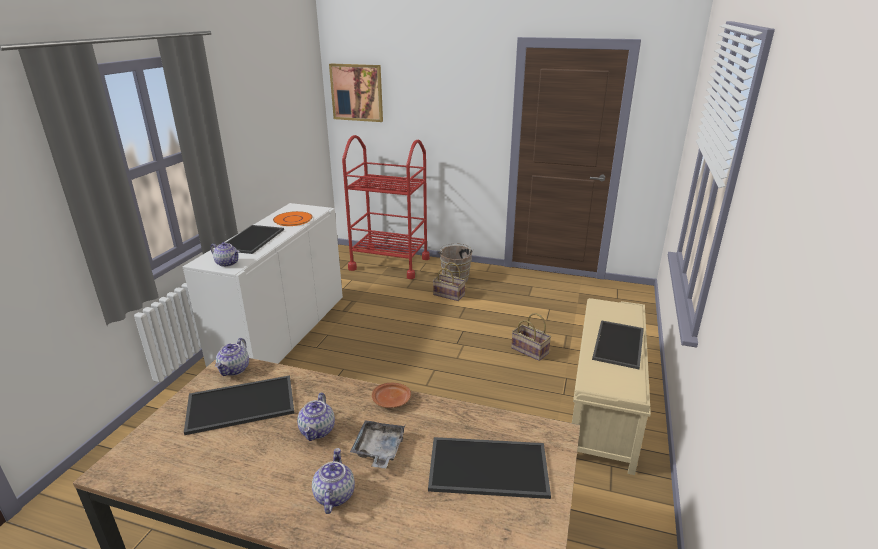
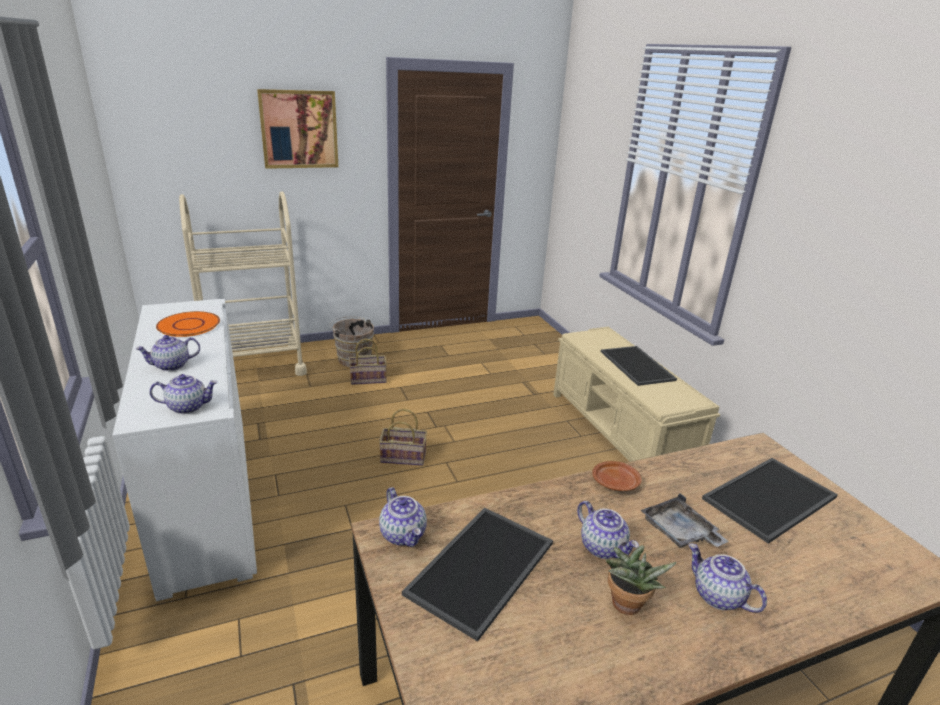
camera: 40 degrees left, 0 degrees up
tray [226,225,284,254] -> teapot [135,335,200,371]
picture [329,64,383,122] -> picture moved to [257,89,338,169]
red cart [342,135,430,279] -> beige cart [179,191,307,376]
basket [511,313,551,361] -> basket moved to [379,409,427,466]
none -> potted plant [605,545,677,615]

